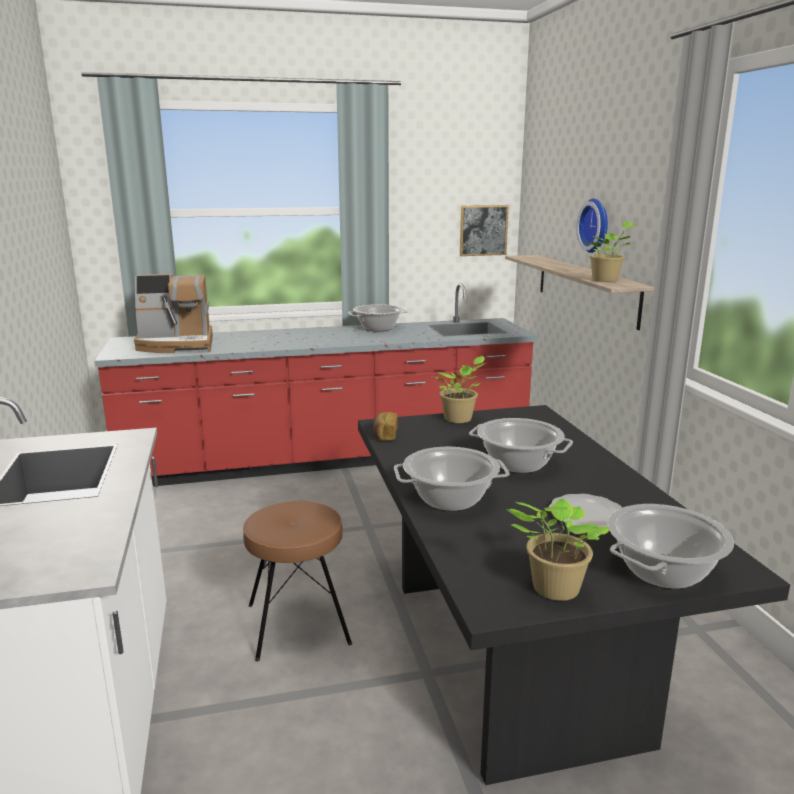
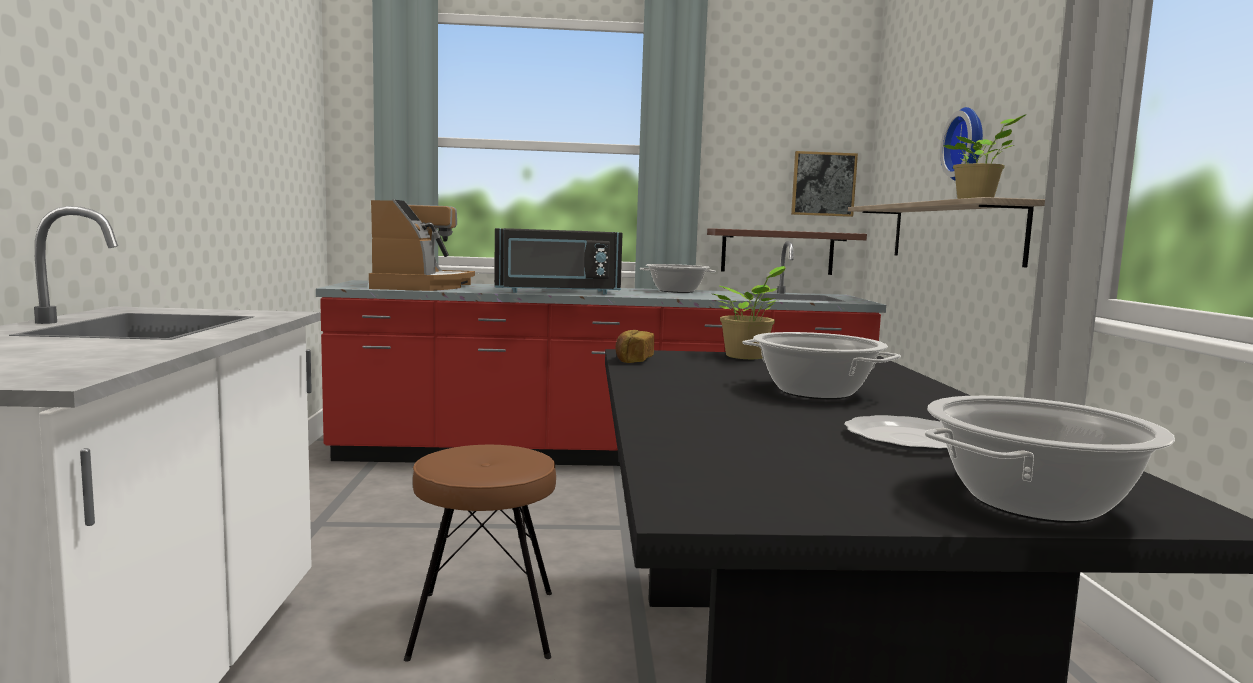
camera: 10 degrees right, 10 degrees down
coffee machine [134,274,213,353] -> coffee machine turned 90 degrees counterclockwise [369,199,475,291]
cooking pot [394,447,510,511] -> none
potted plant [506,498,610,601] -> none
none -> black microwave [494,228,623,294]
none -> shelf [707,228,867,275]

